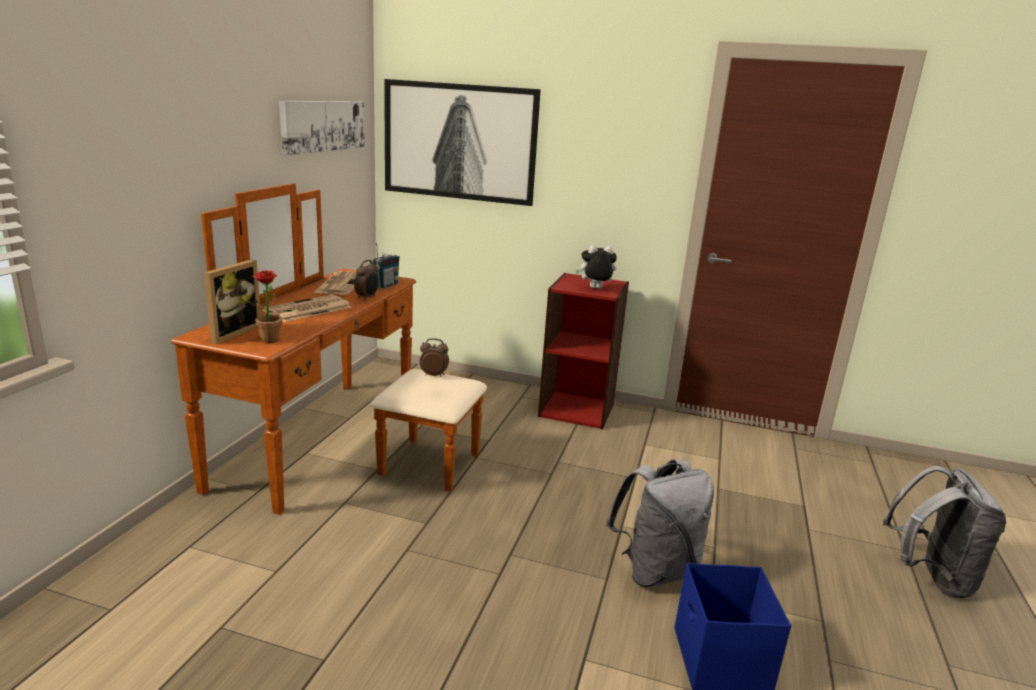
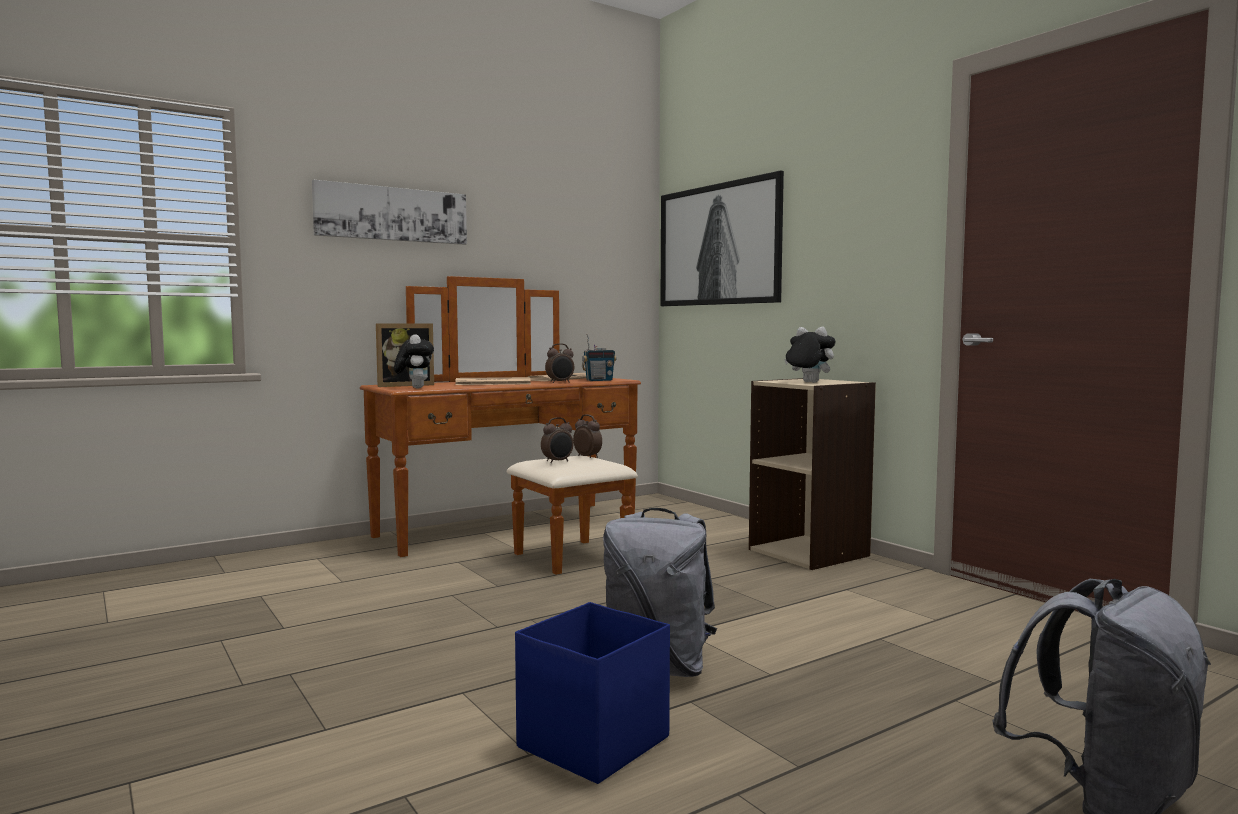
camera: 40 degrees right, 15 degrees down
potted plant [238,270,293,343] -> plush toy [394,334,434,388]
picture [279,101,365,155] -> picture moved to [312,179,467,245]
red bookcase [538,273,629,429] -> beige bookcase [749,378,876,570]
none -> alarm clock [541,417,574,463]

